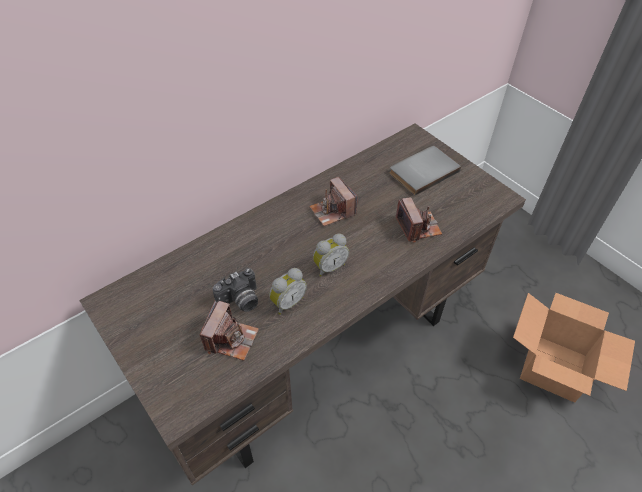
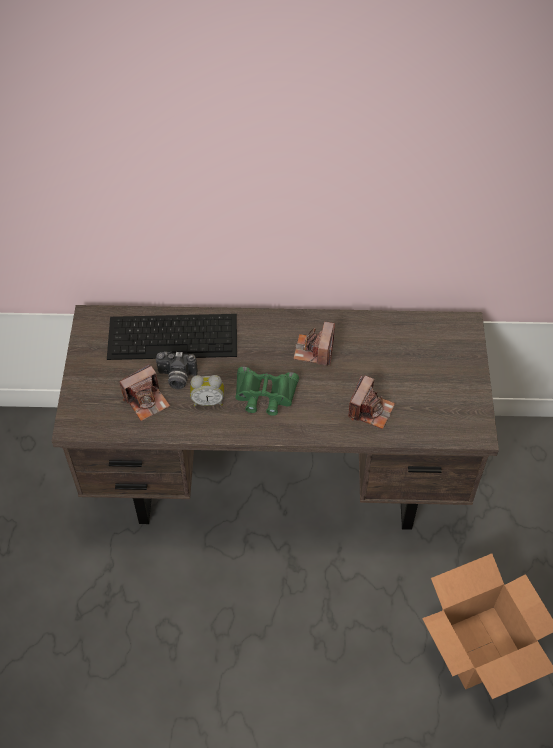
camera: 40 degrees right, 5 degrees up
alarm clock [313,234,349,277] -> green binoculars [235,367,299,416]
grey book [389,146,461,196] -> none
none -> keyboard [107,314,237,360]

